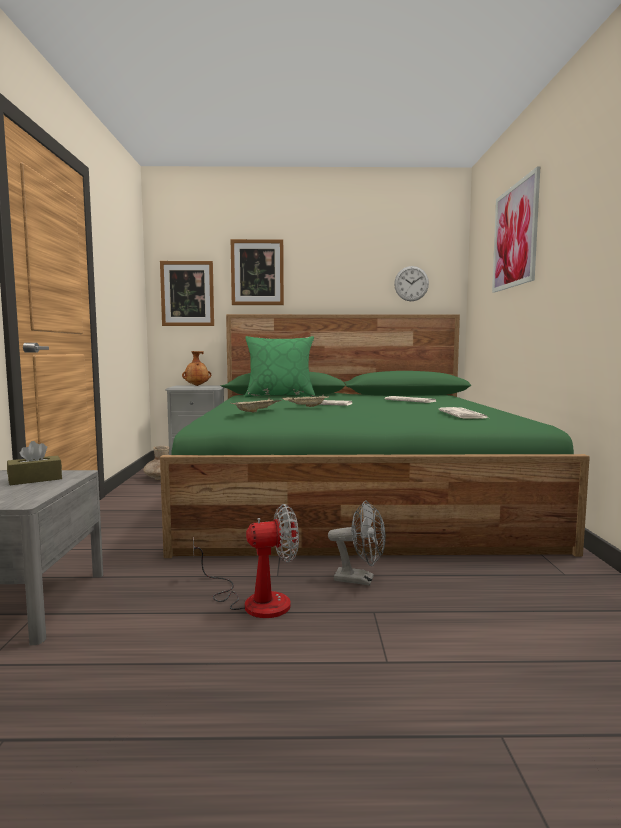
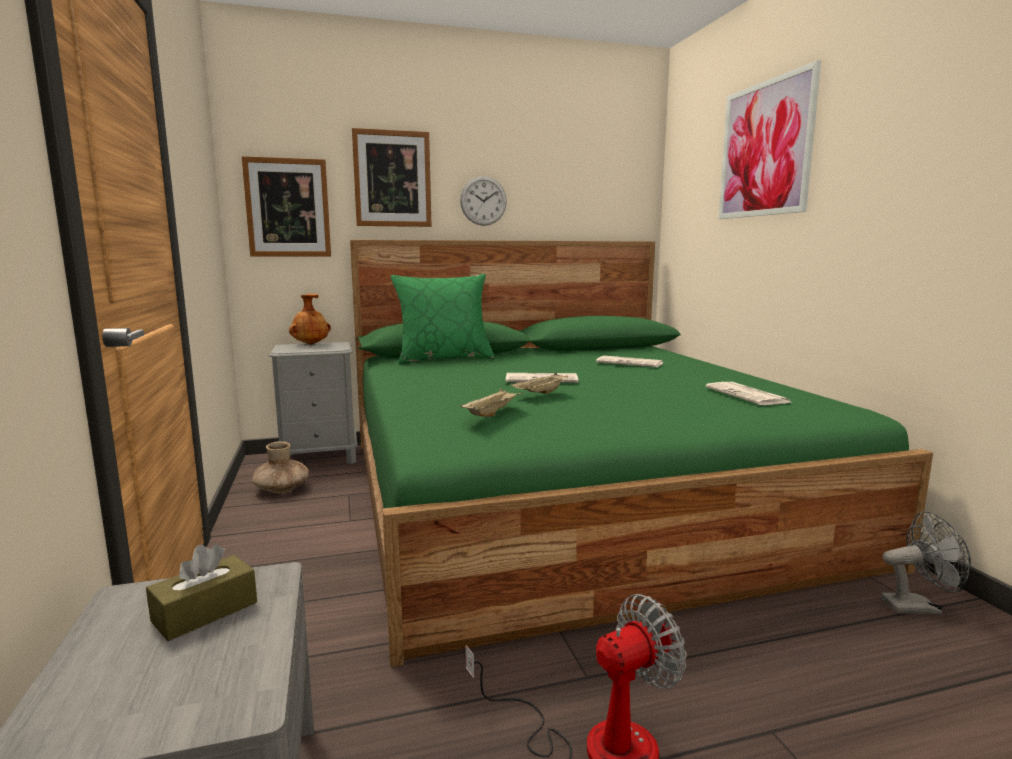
camera: 15 degrees left, 5 degrees up
grey fan [328,501,386,585] -> grey fan moved to [881,511,971,614]
wall clock [394,266,429,301] -> wall clock moved to [460,176,507,226]

